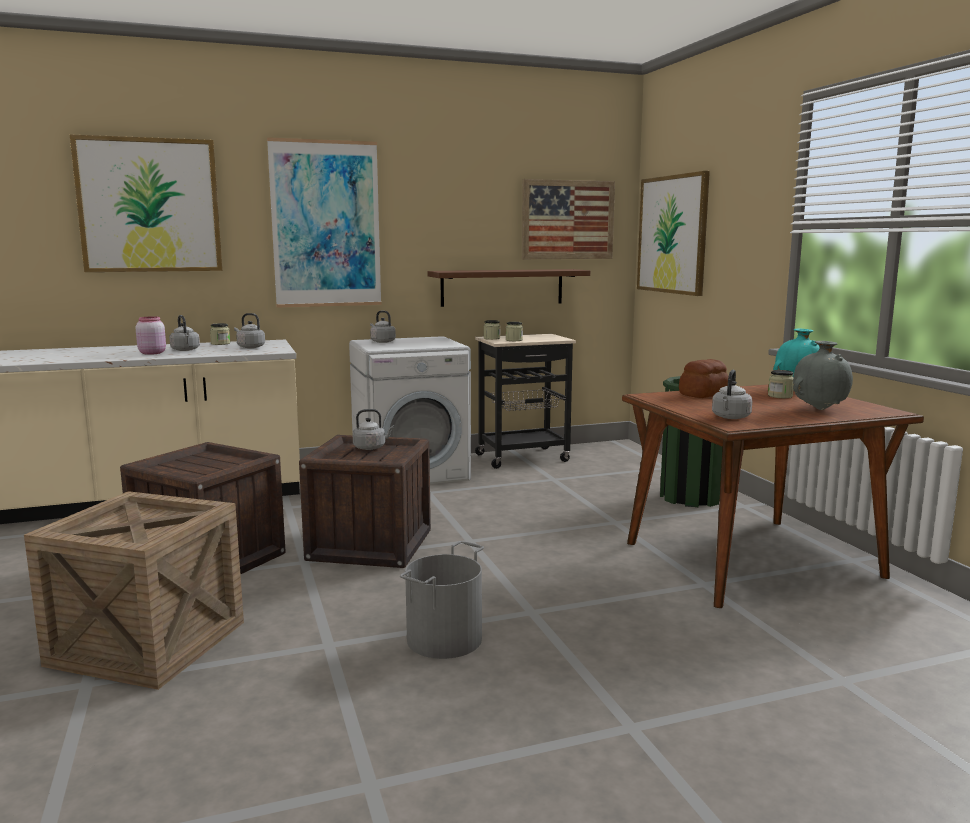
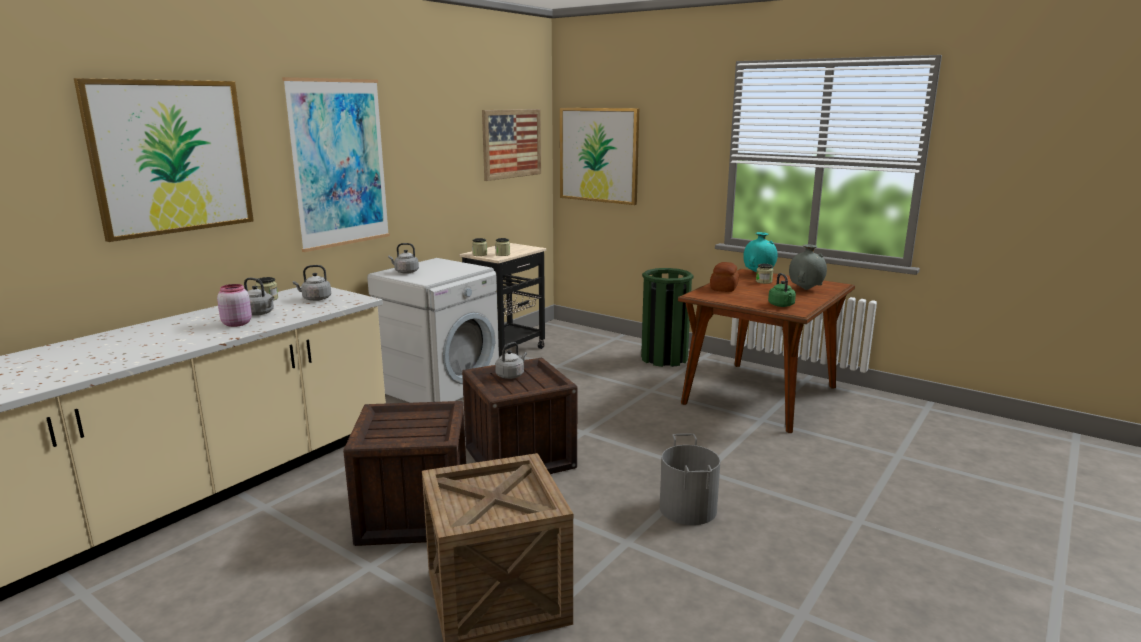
camera: 35 degrees left, 5 degrees up
brown shelf [428,269,590,307] -> none
grey kettle [712,370,752,419] -> green kettle [768,273,796,307]

